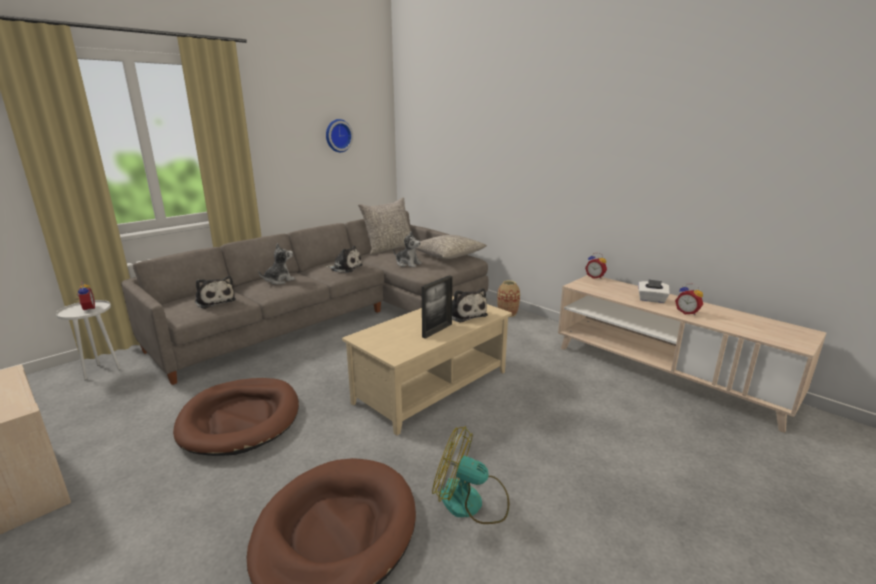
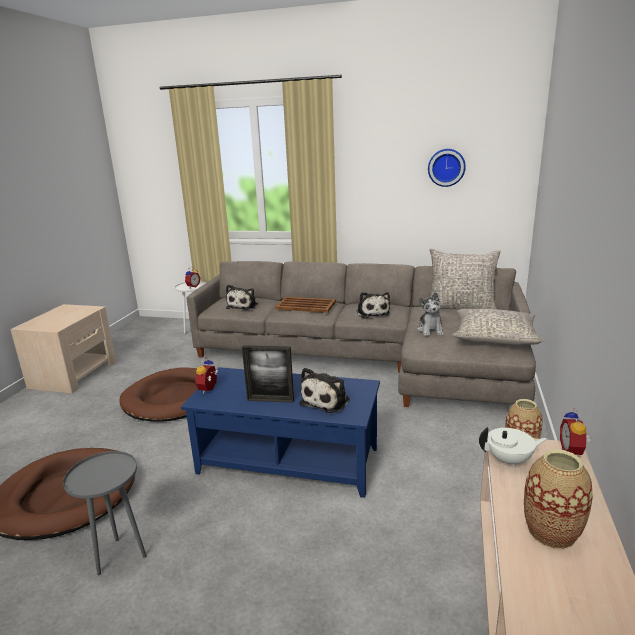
camera: 60 degrees right, 0 degrees up
plush toy [258,243,295,285] -> brown tray [275,297,336,313]
beige coffee table [342,296,512,435] -> blue coffee table [181,367,380,498]
fan [432,426,509,524] -> grey side table [63,451,147,575]
white tissue box [638,279,670,303] -> vase [524,449,593,549]
alarm clock [675,284,703,315] -> alarm clock moved to [195,357,218,394]
none -> white teapot [479,427,547,468]

